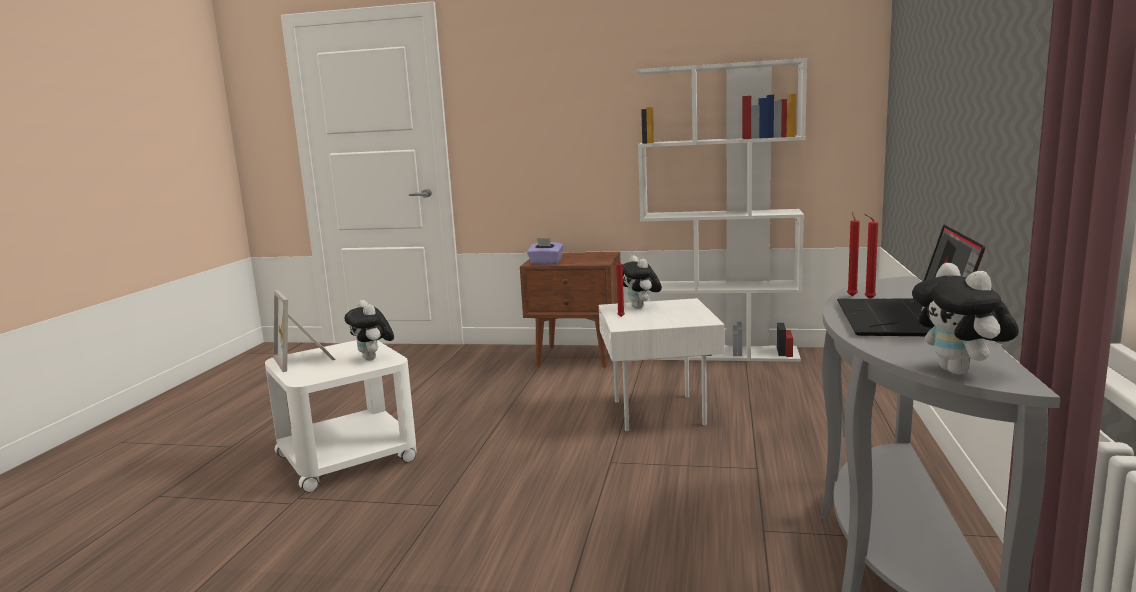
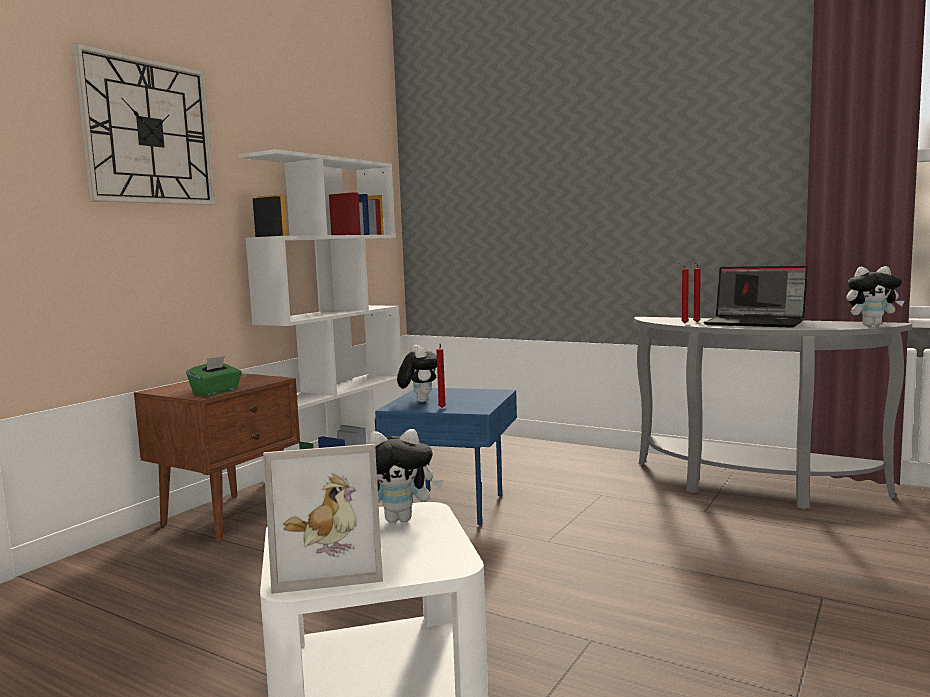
camera: 70 degrees left, 5 degrees down
purple tissue box [527,238,564,265] -> green tissue box [186,356,242,396]
white side table [599,298,724,431] -> blue side table [375,388,517,525]
plush toy [622,255,662,309] -> plush toy turned 105 degrees counterclockwise [397,345,437,402]
none -> wall clock [72,43,216,205]

